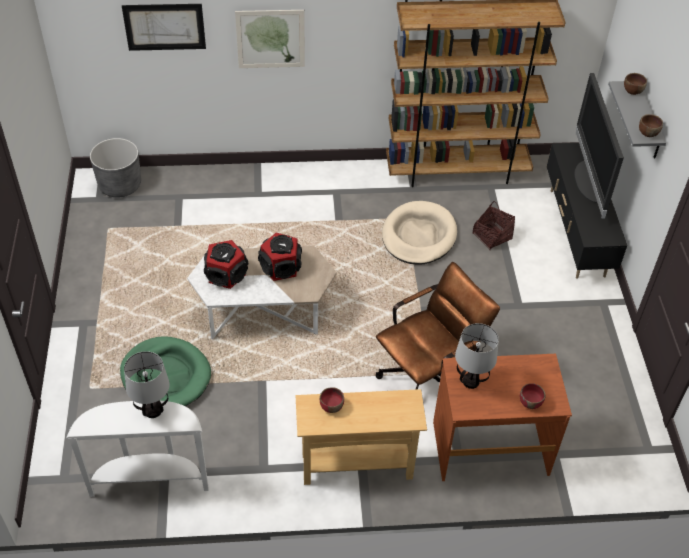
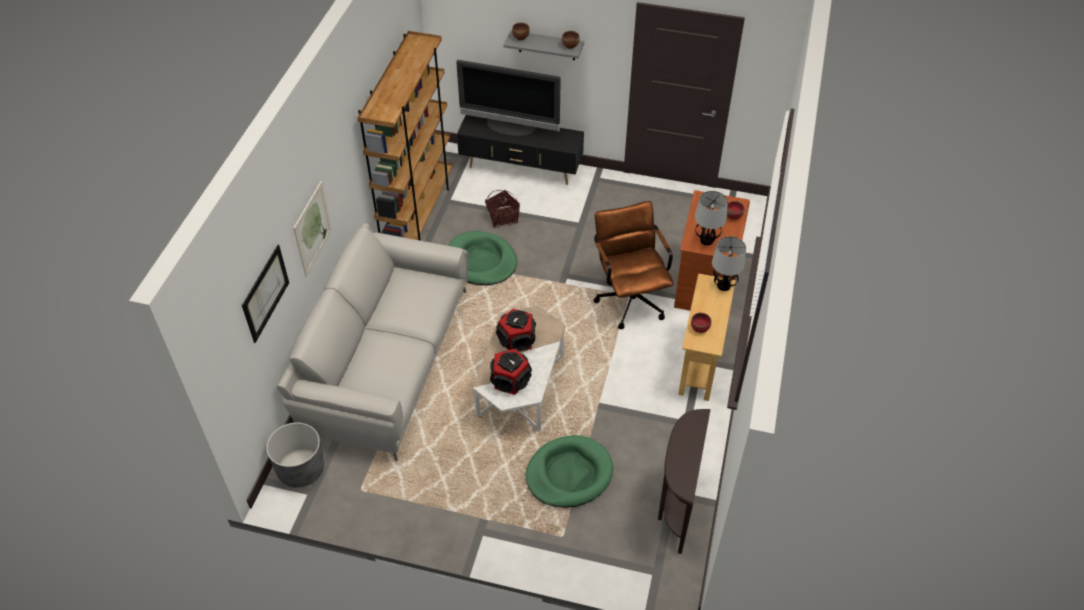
camera: 70 degrees left, 0 degrees up
white console table [66,401,208,497] -> brown console table [658,409,711,554]
table lamp [124,351,170,418] -> table lamp moved to [712,236,746,291]
beige dog bed [382,201,457,265] -> green dog bed [448,231,517,285]
none -> grey sofa [277,223,468,461]

